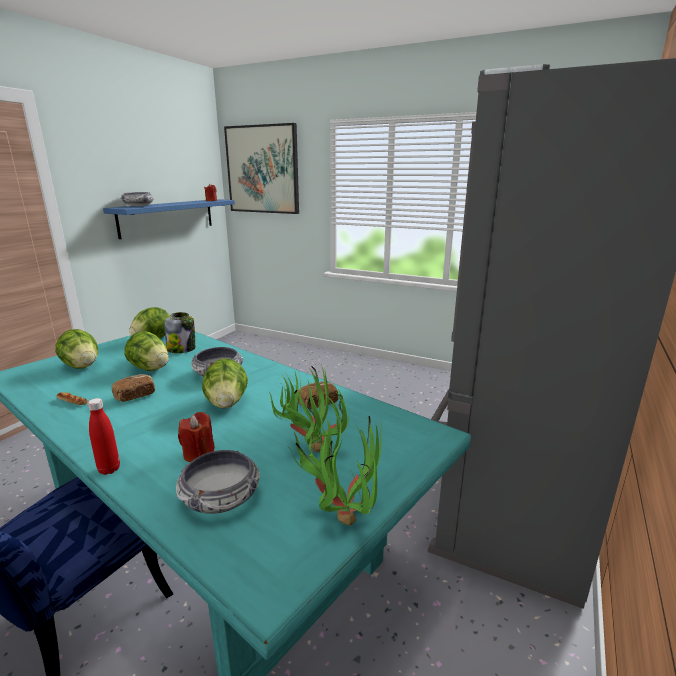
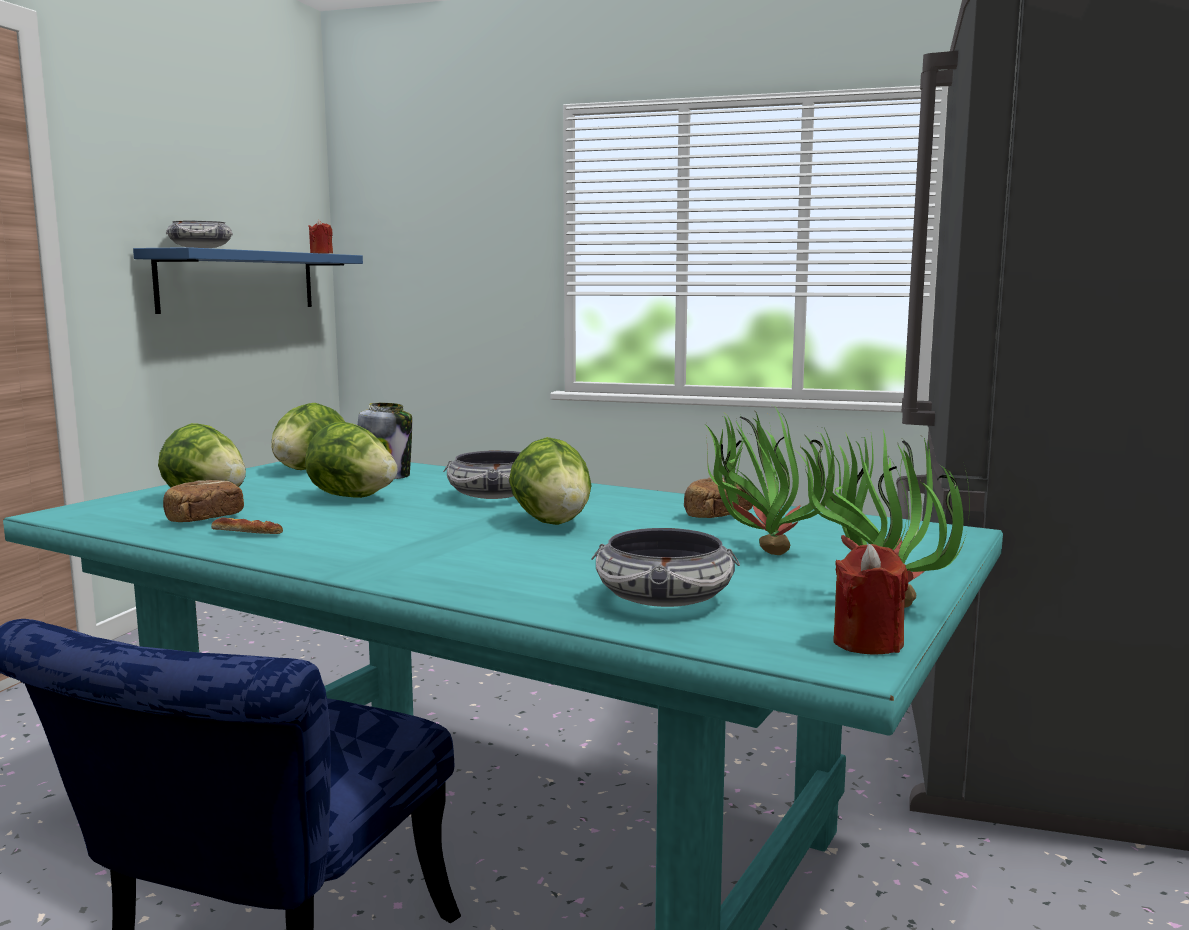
camera: 10 degrees left, 10 degrees down
red bottle [88,398,120,475] -> none
bread [112,375,155,402] -> bread moved to [163,480,244,522]
red candle [178,412,215,462] -> red candle moved to [833,544,908,654]
picture [224,123,299,214] -> none

